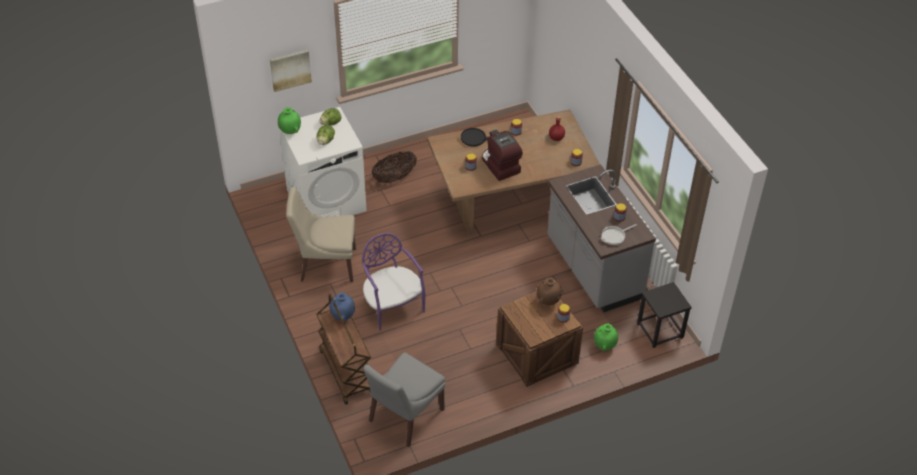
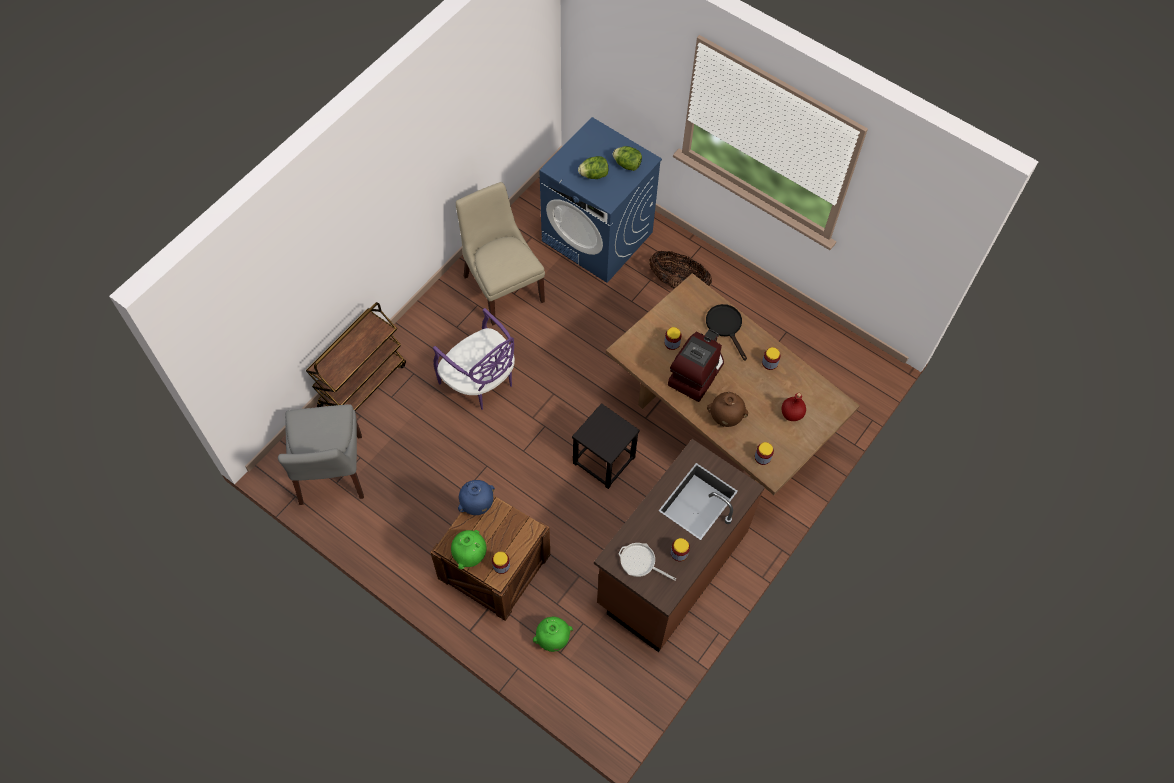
camera: 60 degrees right, 15 degrees up
picture [270,49,312,92] -> none
green vase [278,107,301,134] -> green vase moved to [451,530,486,569]
white washing machine [279,107,367,217] -> blue washing machine [540,117,662,283]
blue vase [330,292,355,321] -> blue vase moved to [458,480,495,515]
purple chair [362,233,426,331] -> purple chair turned 105 degrees clockwise [433,308,515,410]
grey chair [363,353,445,447] -> grey chair turned 105 degrees counterclockwise [278,404,364,505]
brown vase [537,278,562,305] -> brown vase moved to [707,392,748,427]
grey counter [547,164,656,312] -> brown counter [594,439,765,652]
black stool [637,282,692,348] -> black stool moved to [572,403,640,489]

